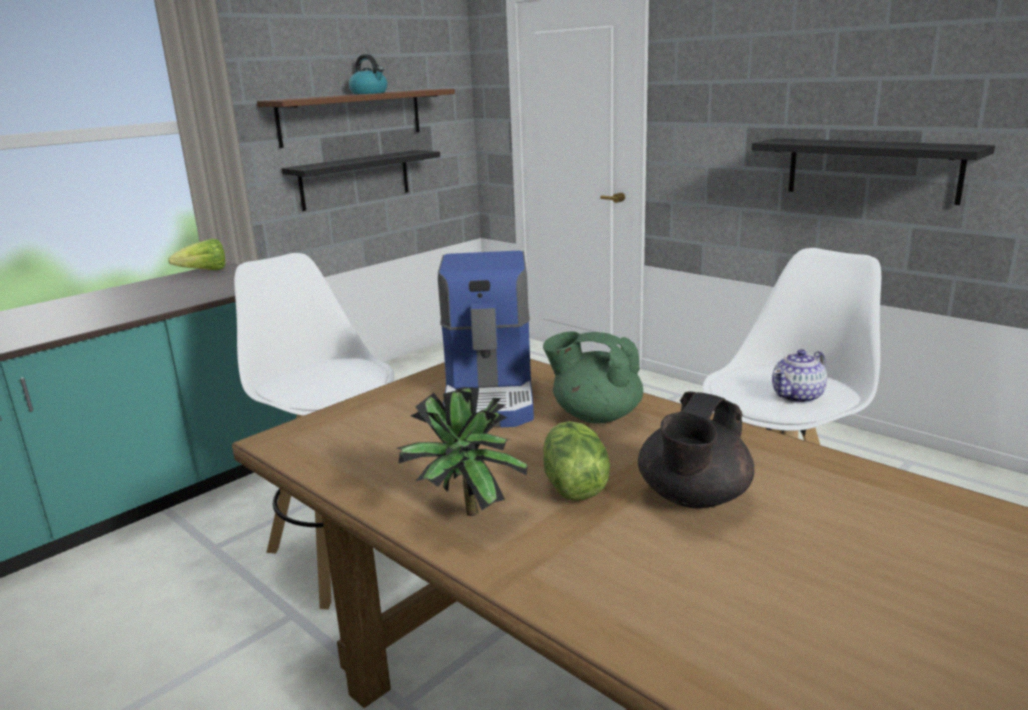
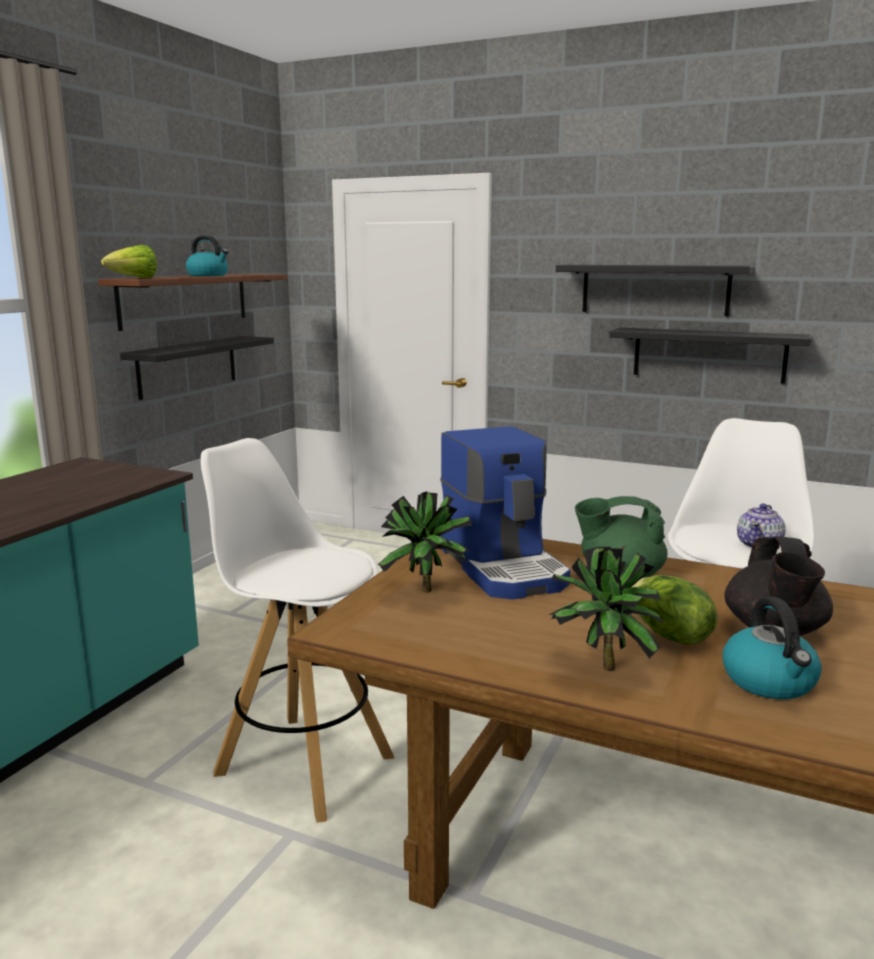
camera: 20 degrees left, 5 degrees down
lettuce [168,239,225,270] -> lettuce moved to [101,245,157,278]
none -> potted plant [378,491,472,593]
none -> black shelf [556,265,753,316]
none -> kettle [723,597,822,699]

